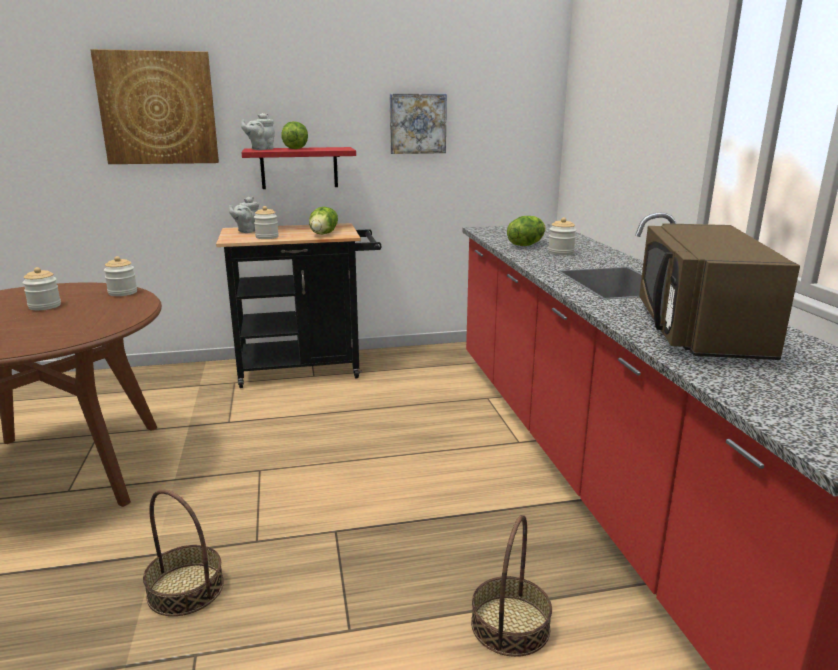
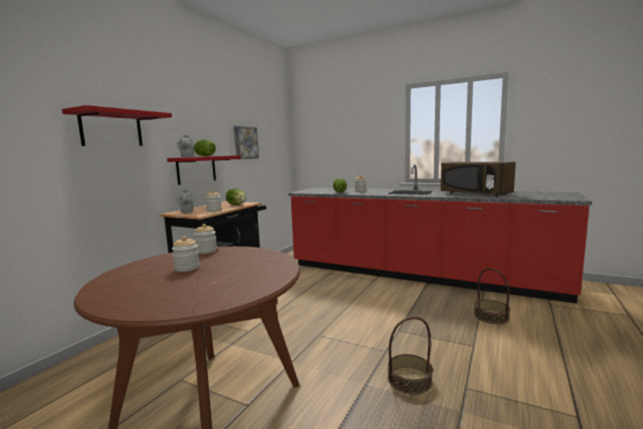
camera: 50 degrees left, 10 degrees down
picture [90,49,219,164] -> red shelf [62,105,172,146]

